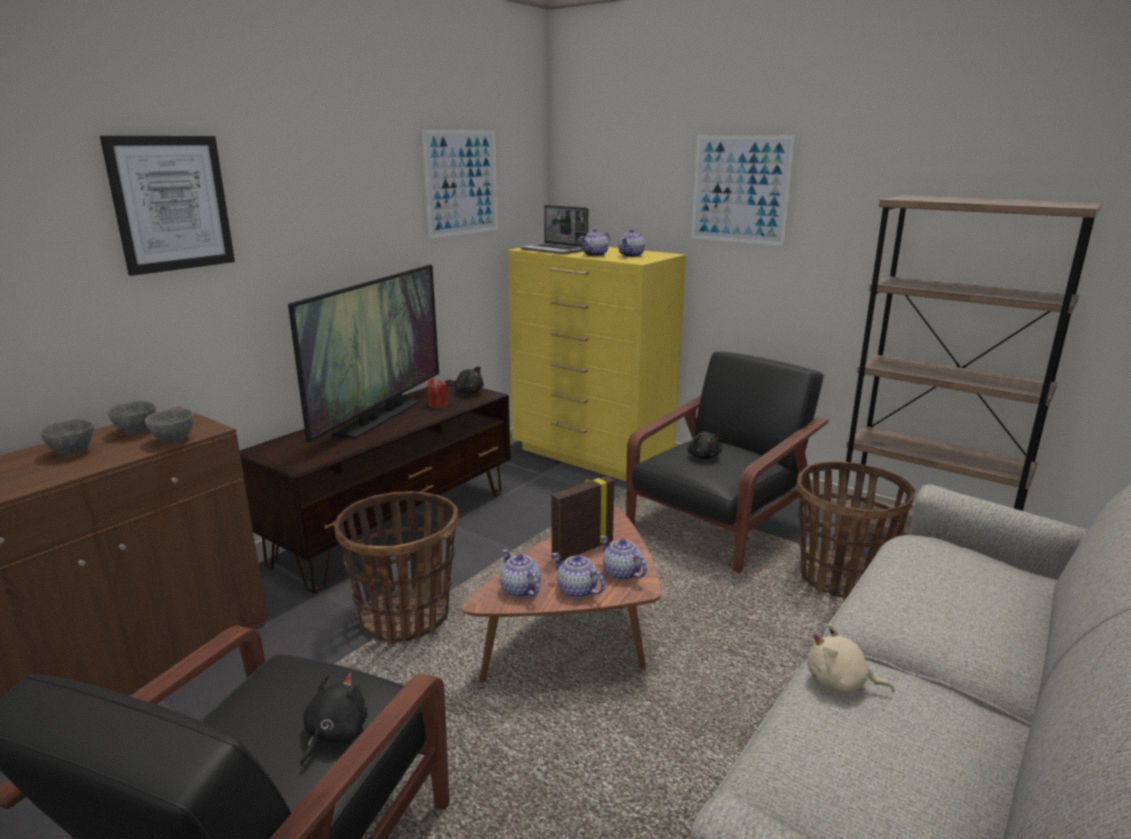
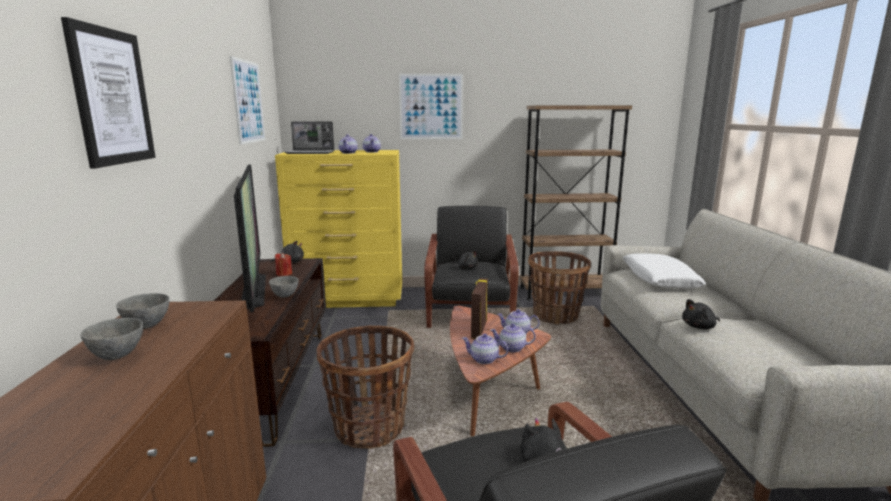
camera: 40 degrees left, 5 degrees down
grey bowl [145,408,194,443] -> grey bowl moved to [269,276,299,298]
beige plush toy [807,624,895,695] -> black plush toy [682,299,720,329]
none -> white pillow [623,253,706,289]

